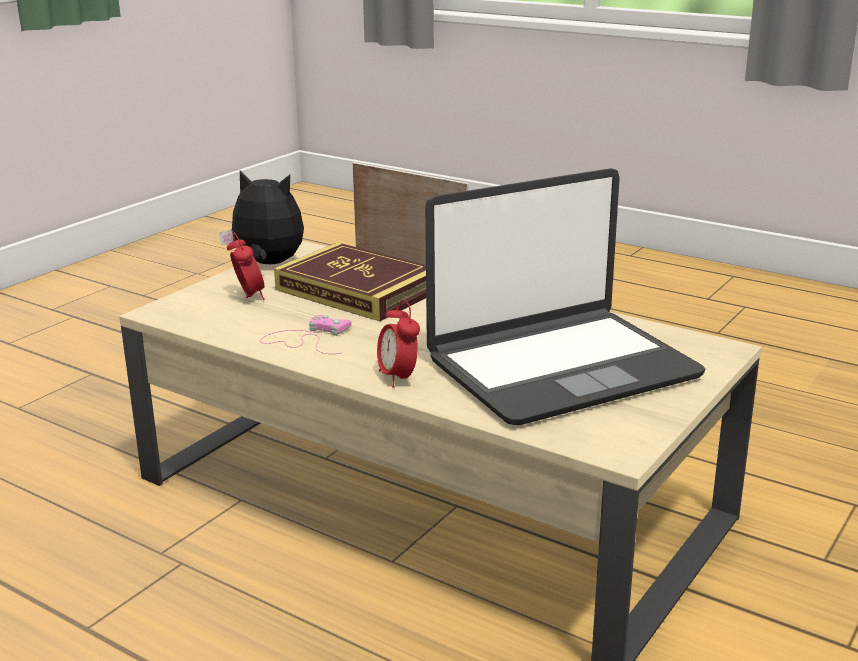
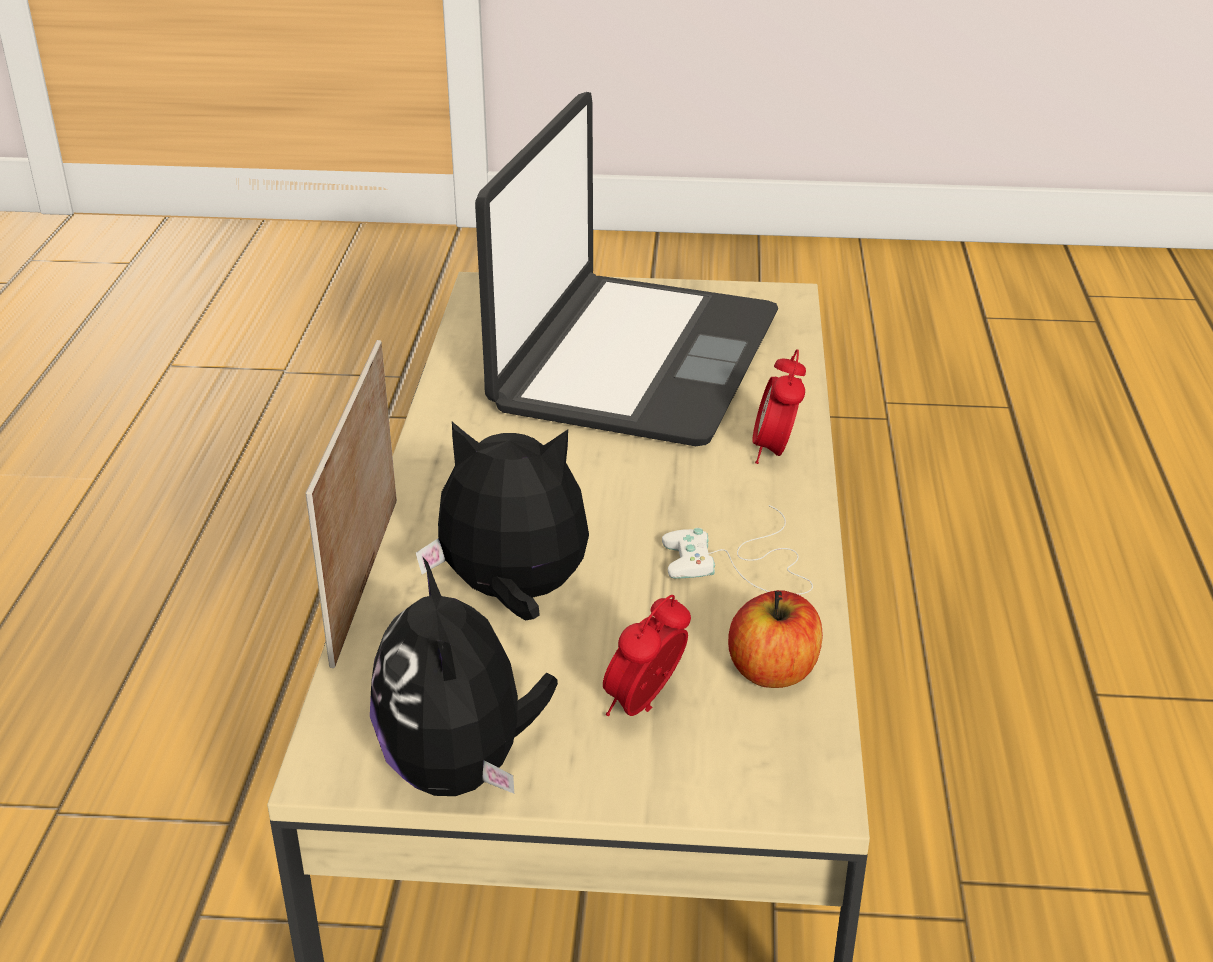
camera: 120 degrees left, 10 degrees up
pink game controller [260,315,352,354] -> white game controller [662,505,813,595]
book [274,243,426,321] -> plush toy [416,422,589,621]
alarm clock [377,300,420,387] -> alarm clock turned 150 degrees clockwise [752,349,806,464]
laptop [425,168,706,425] -> laptop turned 75 degrees clockwise [475,92,778,446]
none -> apple [728,590,823,688]

